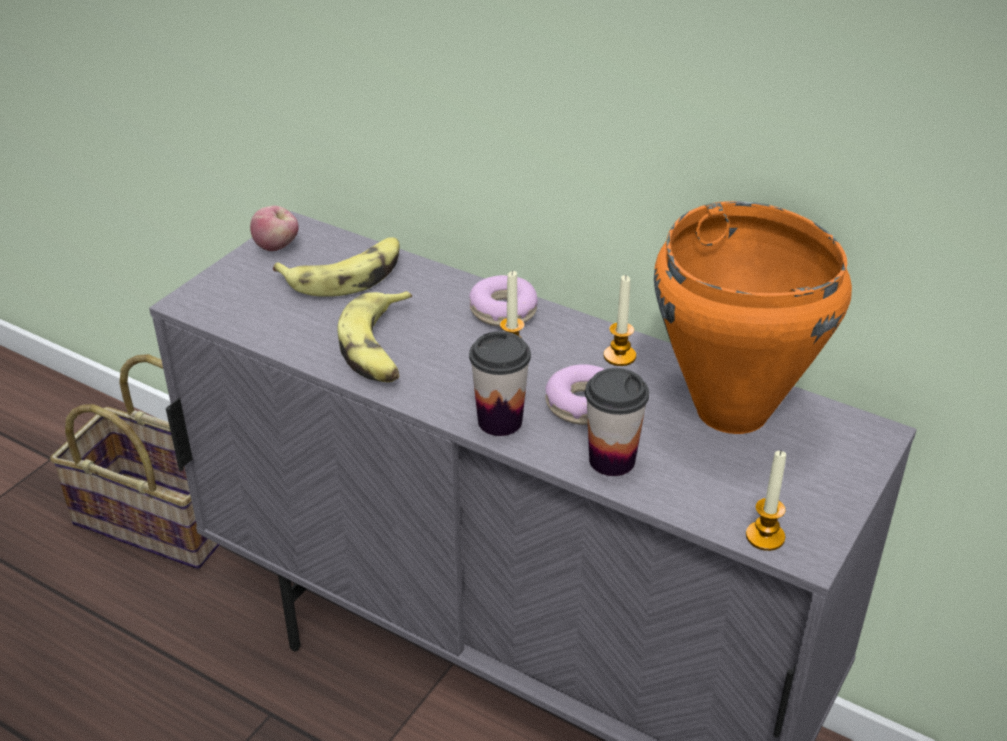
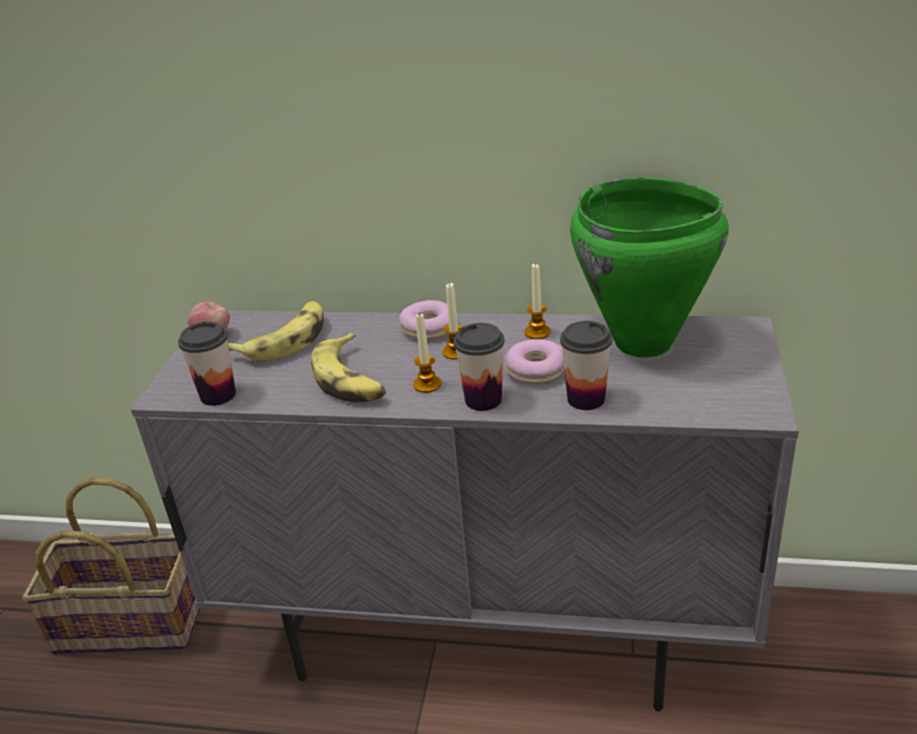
camera: 20 degrees left, 5 degrees down
orange cooking pot [654,201,852,434] -> green cooking pot [570,178,729,357]
candle [746,451,786,551] -> candle moved to [413,313,441,393]
none -> cup [178,322,236,406]

